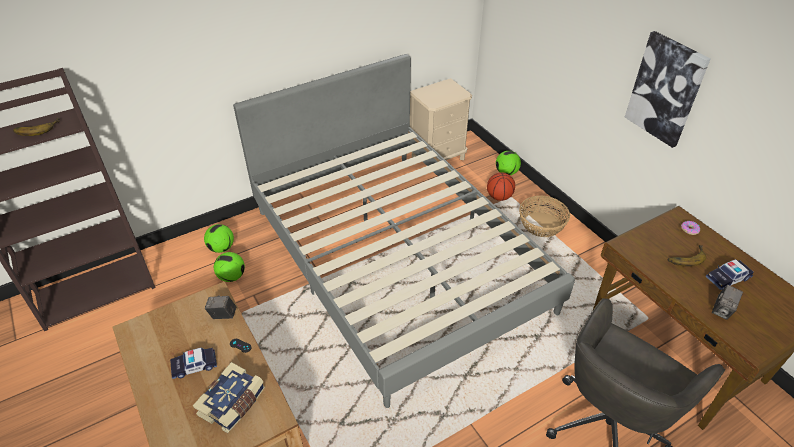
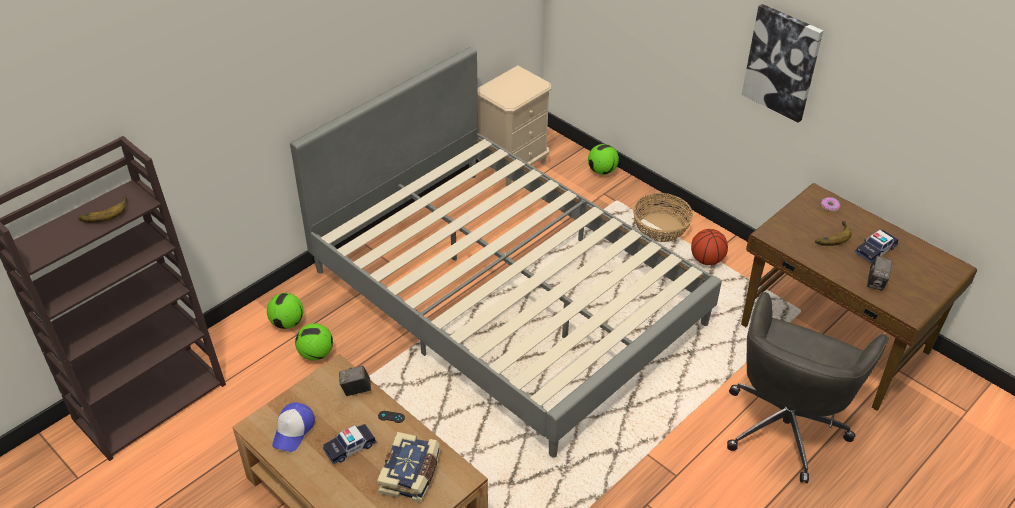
camera: 15 degrees left, 0 degrees up
basketball [487,172,515,201] -> basketball moved to [691,229,728,265]
none -> cap [272,402,315,452]

